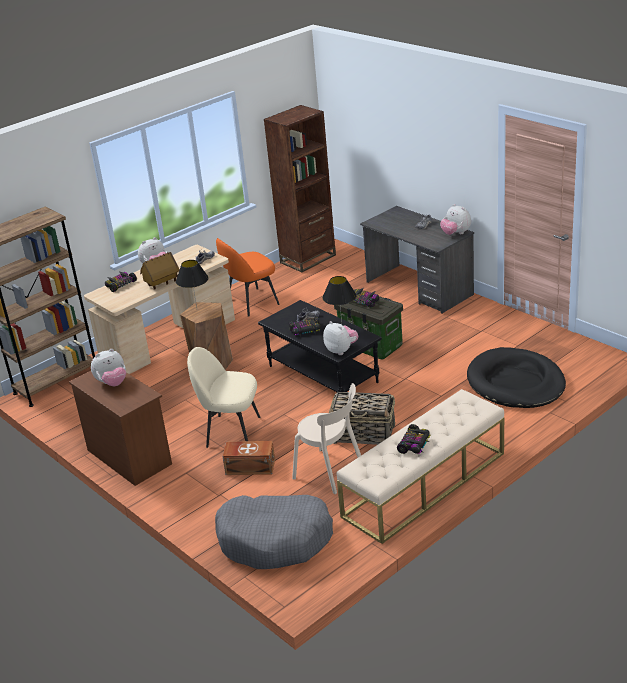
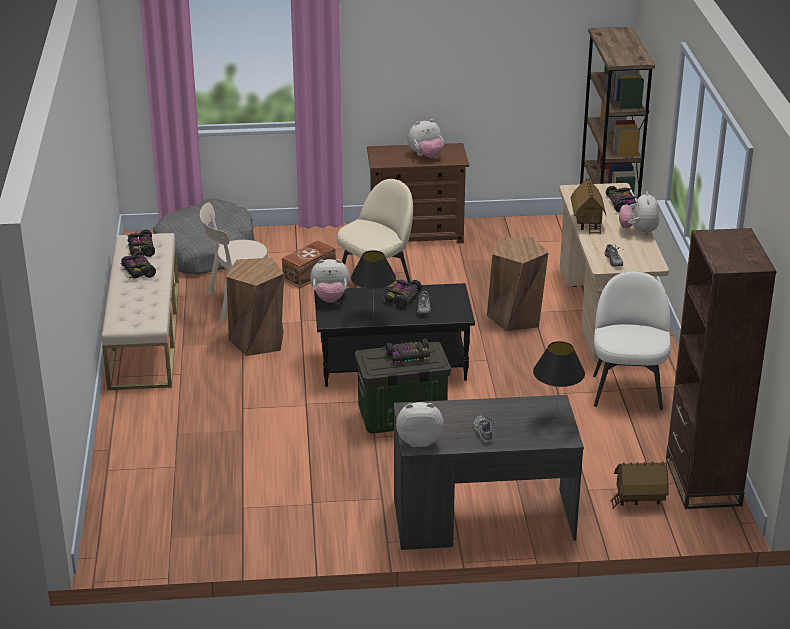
camera: 125 degrees right, 0 degrees up
plush toy [91,349,126,386] -> plush toy turned 120 degrees counterclockwise [408,119,444,158]
black table lamp [176,260,209,307] -> black table lamp moved to [533,341,585,417]
orange chair [216,238,280,317] -> white chair [593,271,671,410]
basket [329,392,395,445] -> brown stool [226,258,284,356]
black dog bed [467,347,566,408] -> none
none -> toy car [127,230,155,257]
none -> toy house [610,461,669,509]

